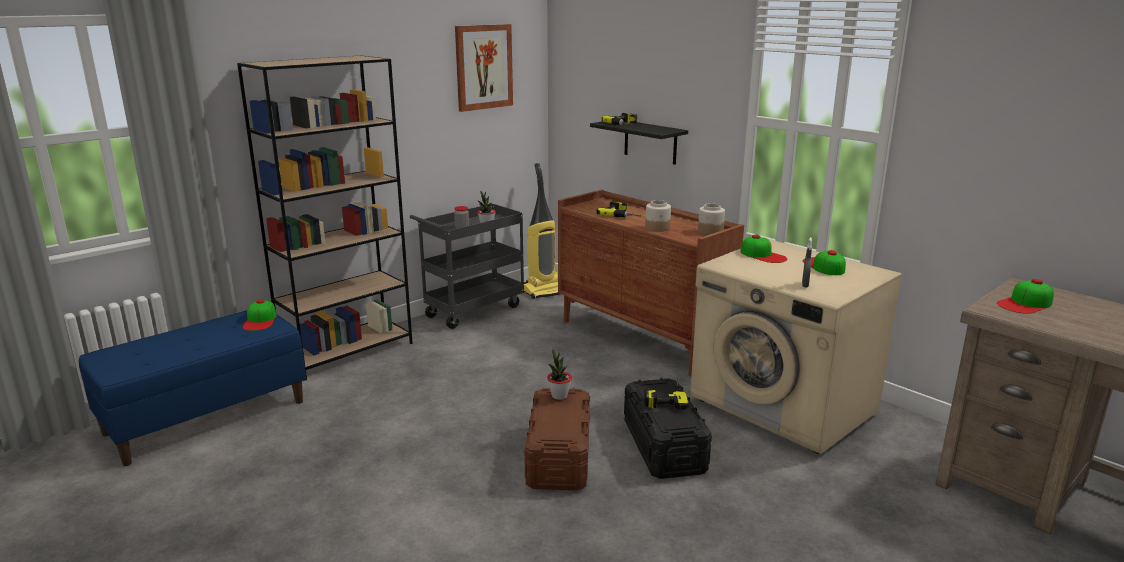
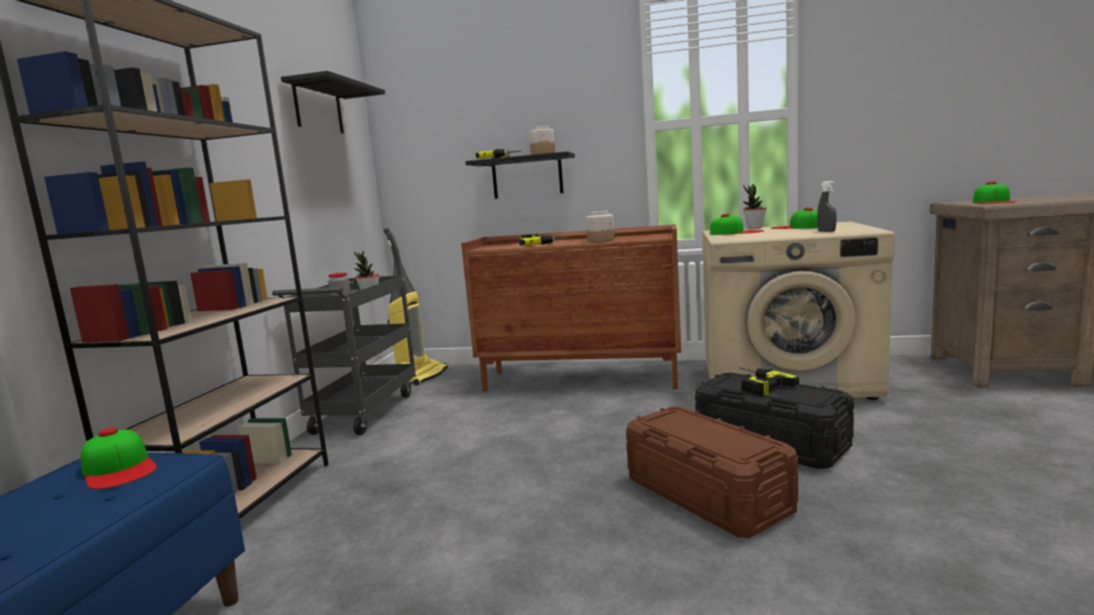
camera: 35 degrees left, 10 degrees down
picture [455,24,513,112] -> black shelf [281,71,385,134]
potted plant [547,349,572,400] -> potted plant moved to [743,184,767,229]
jar [698,203,725,235] -> jar moved to [529,126,555,155]

